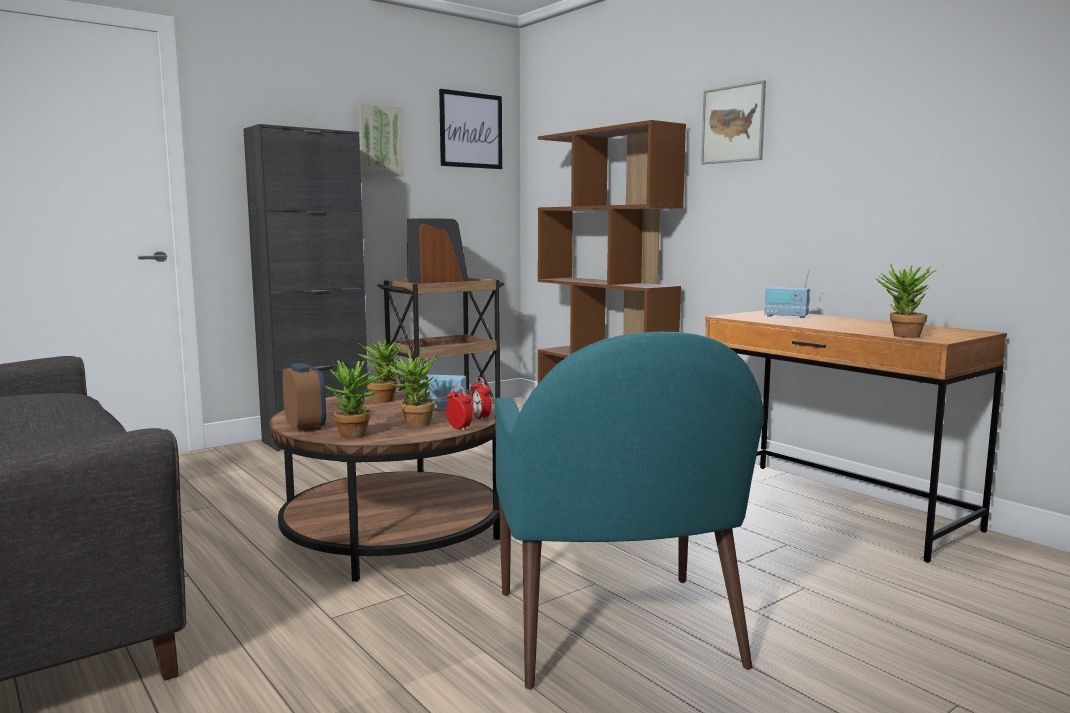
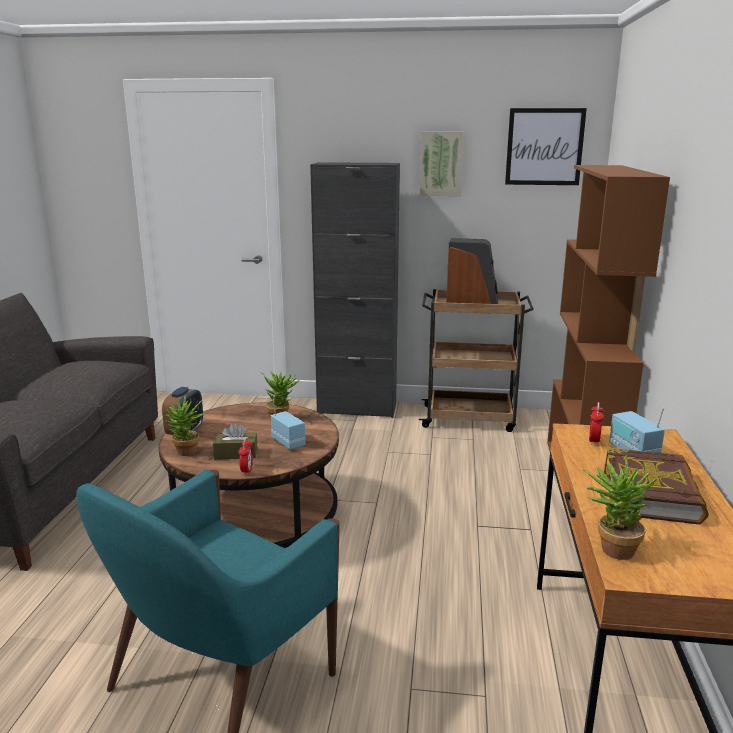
camera: 45 degrees right, 10 degrees up
potted plant [381,350,437,427] -> brown tissue box [213,422,258,460]
alarm clock [471,377,491,421] -> alarm clock moved to [589,402,604,445]
picture [701,80,766,164] -> none
none -> book [604,447,709,525]

